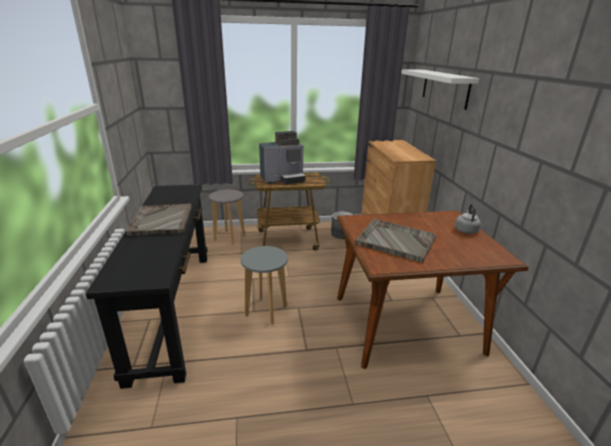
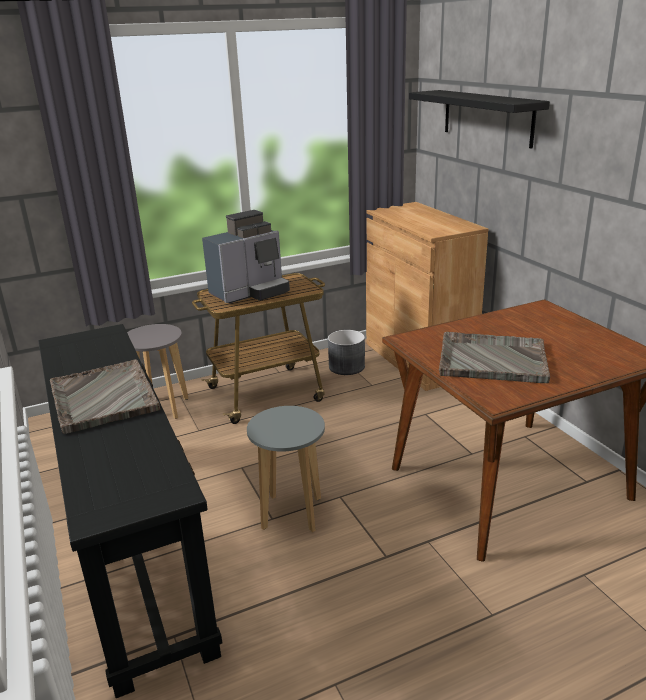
camera: 15 degrees left, 0 degrees up
white shelf [401,69,480,110] -> black shelf [409,90,550,149]
grey kettle [455,204,481,234] -> none

